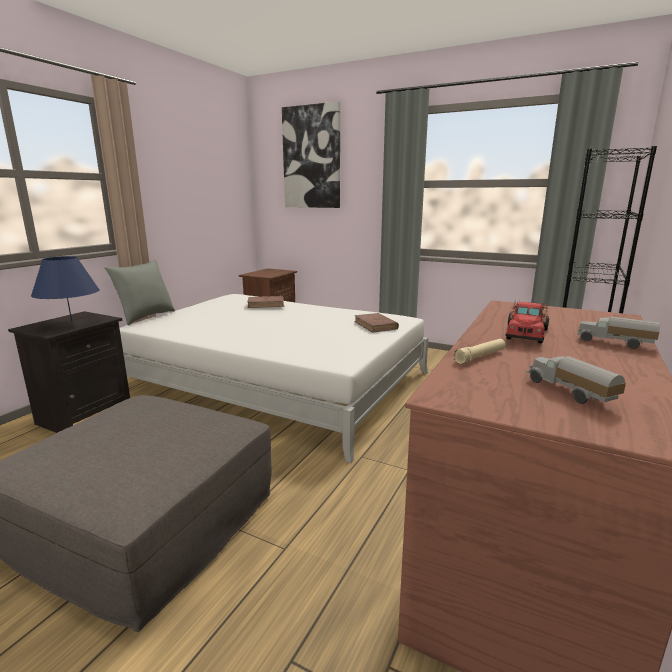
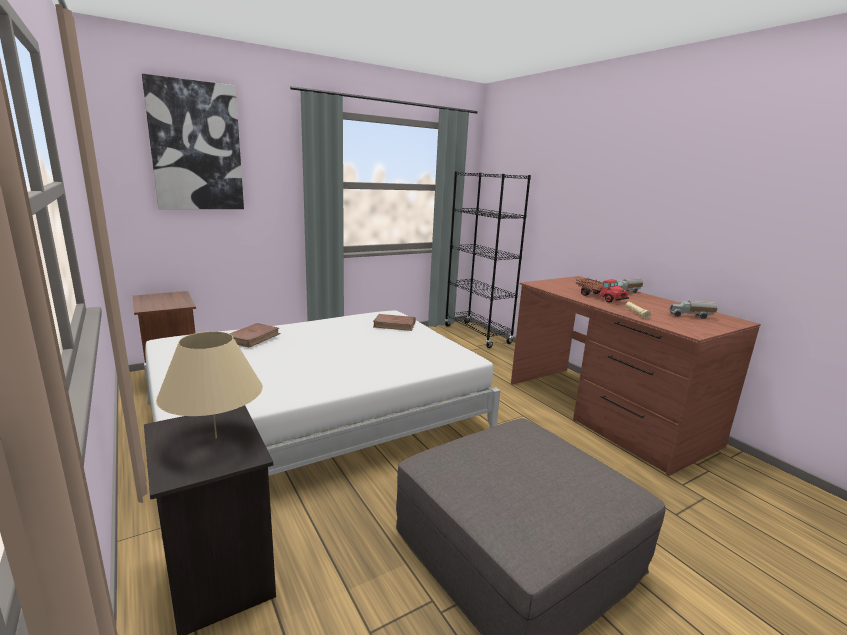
camera: 60 degrees left, 0 degrees up
blue table lamp [31,256,100,324] -> beige table lamp [156,331,263,438]
grey pillow [105,260,175,325] -> none

